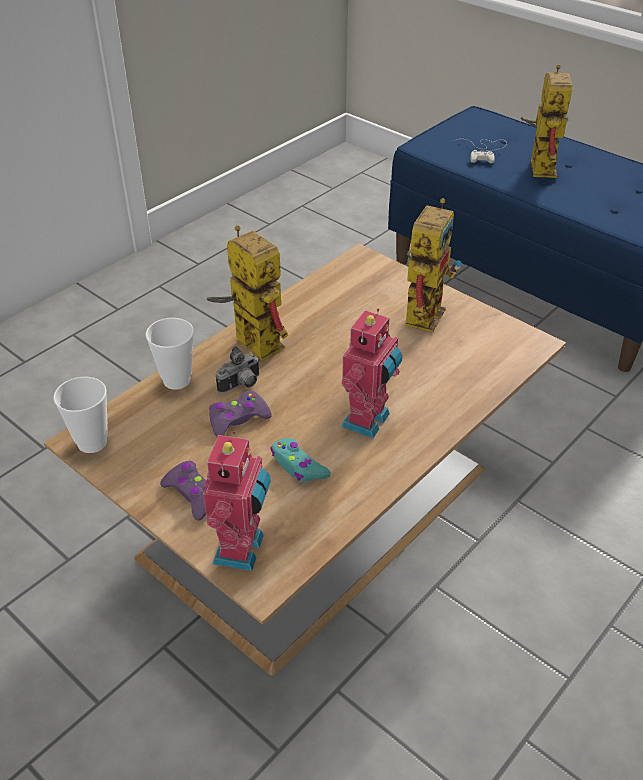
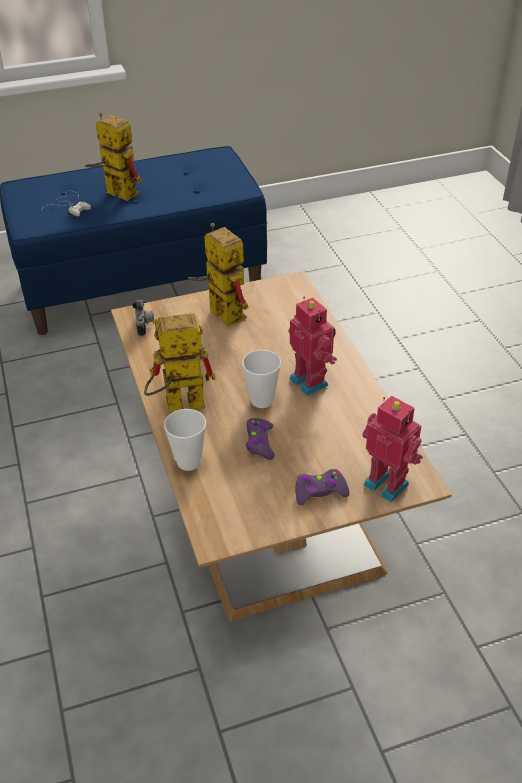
camera: 60 degrees left, 0 degrees up
cup [53,377,108,453] -> cup moved to [242,350,281,408]
camera [216,346,260,393] -> camera moved to [132,300,154,337]
turquoise game controller [270,438,331,482] -> none

